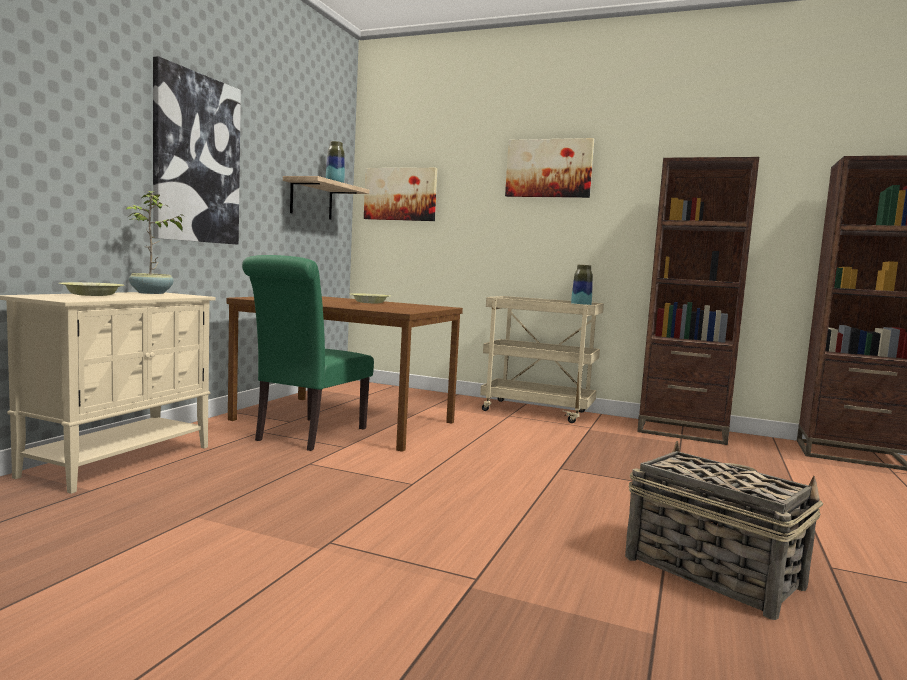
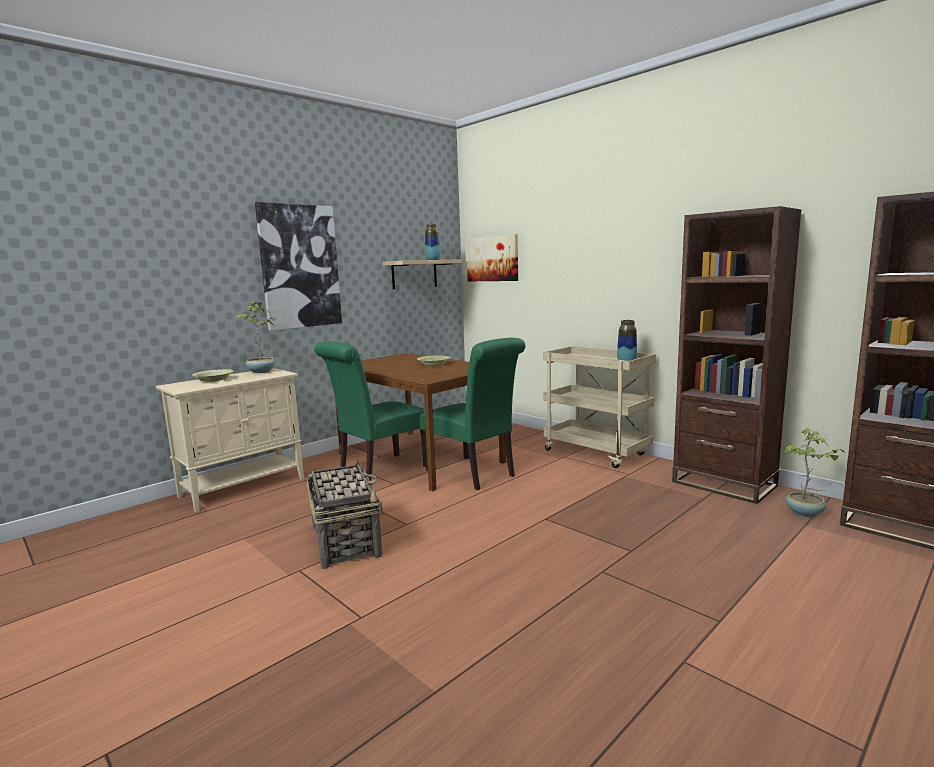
camera: 25 degrees right, 5 degrees up
picture [505,138,594,198] -> none
basket [625,441,823,620] -> basket moved to [307,458,383,569]
none -> green chair [419,338,526,490]
none -> potted plant [784,428,844,517]

